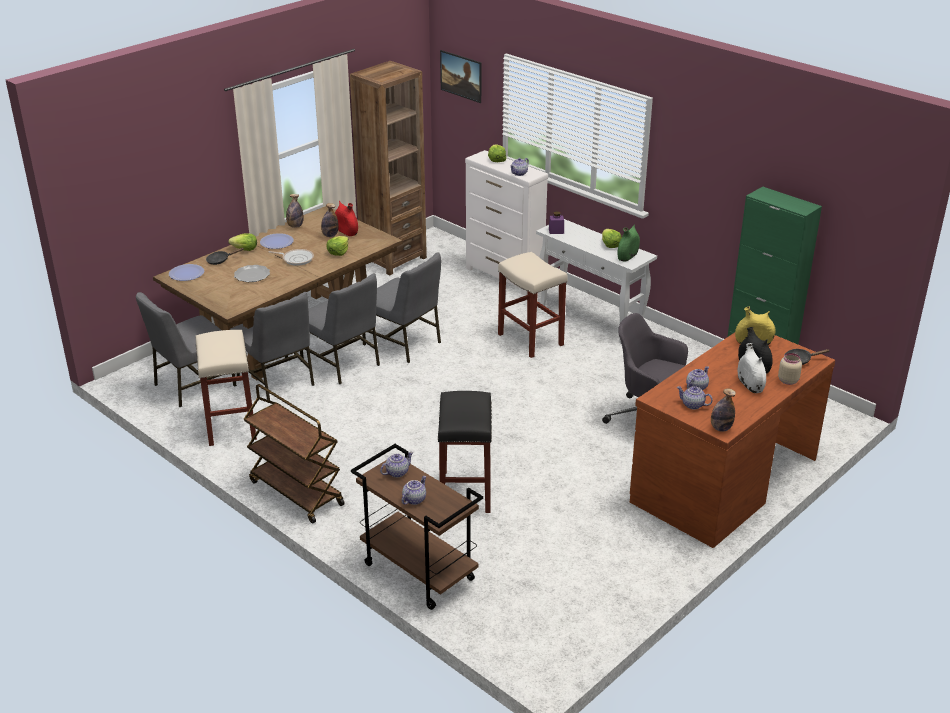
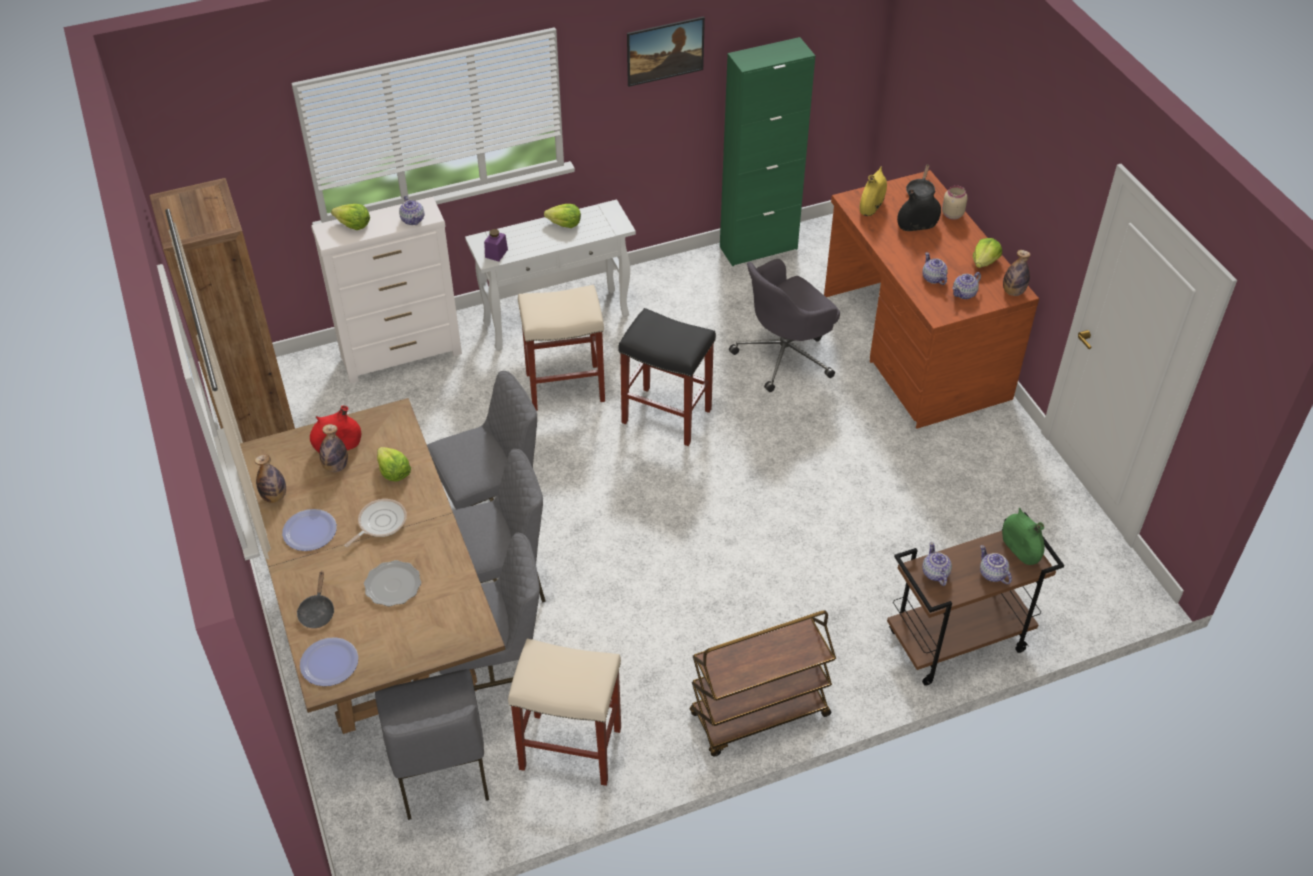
camera: 65 degrees left, 15 degrees up
lettuce [228,233,257,251] -> lettuce moved to [973,238,1002,268]
black stool [438,391,492,513] -> black stool moved to [618,308,716,446]
picture [440,50,481,103] -> picture moved to [627,16,705,87]
green vase [618,224,640,261] -> green vase moved to [1002,508,1045,565]
white vase [738,343,766,393] -> none

